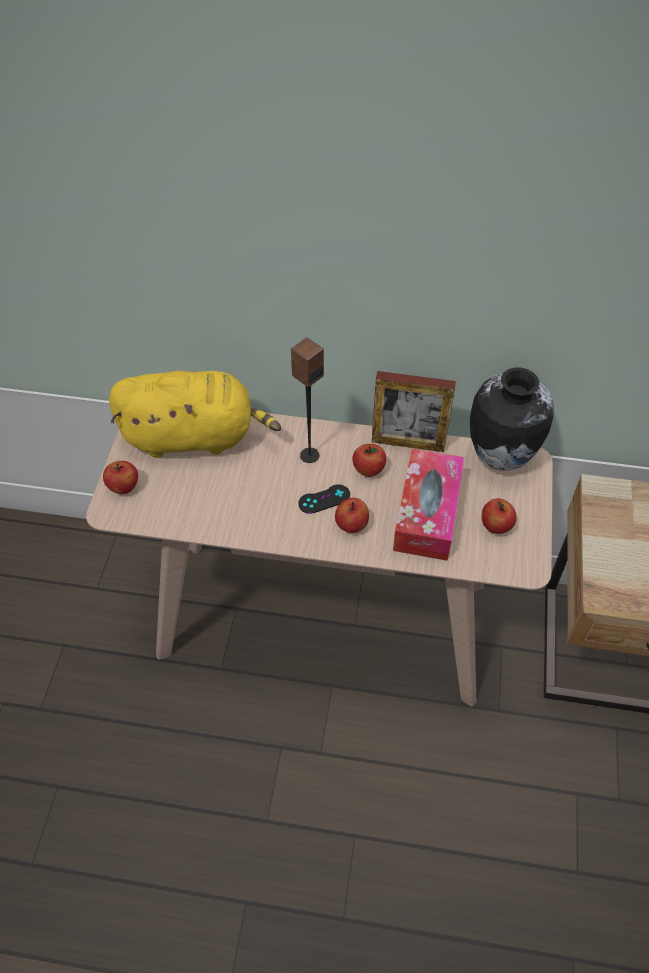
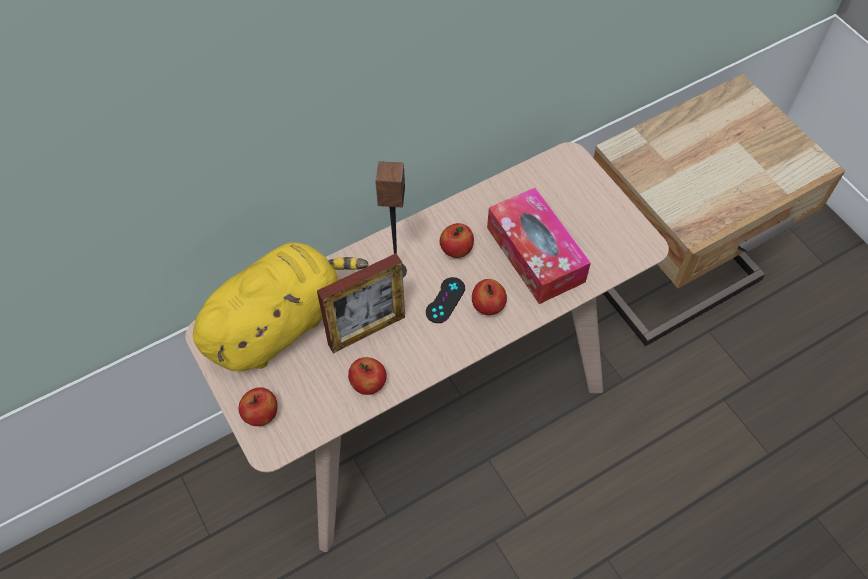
camera: 40 degrees left, 5 degrees up
picture frame [372,371,456,452] -> picture frame moved to [317,253,405,353]
vase [470,367,554,470] -> none
apple [482,498,517,534] -> apple moved to [348,357,387,395]

